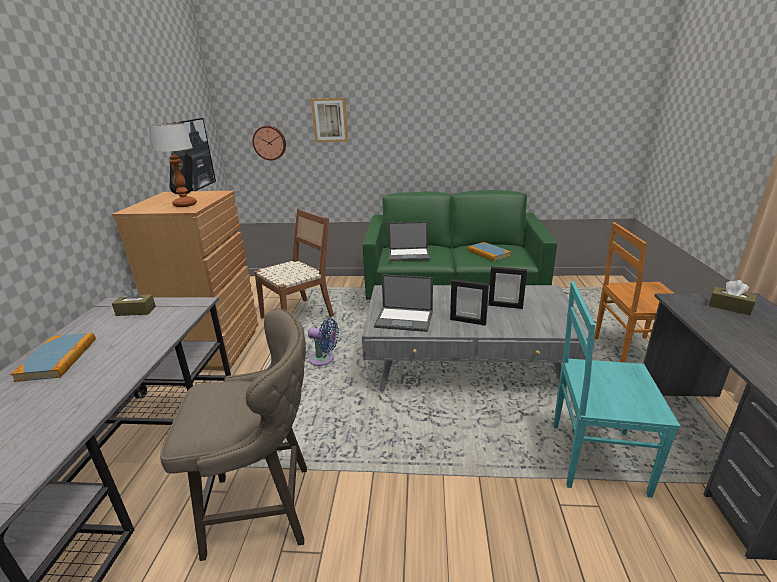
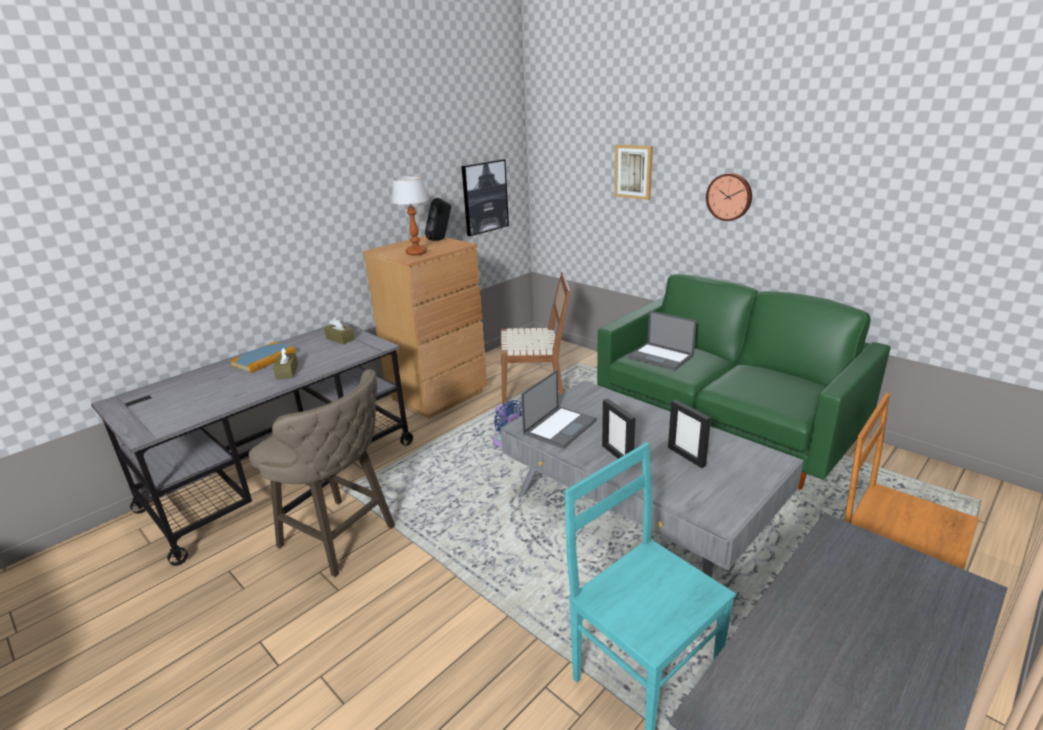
camera: 40 degrees right, 0 degrees up
wall clock [252,126,286,160] -> wall clock moved to [706,173,752,221]
laptop [374,274,433,332] -> laptop turned 105 degrees counterclockwise [521,370,597,449]
book [468,242,511,261] -> none
brown tissue box [708,280,757,315] -> brown tissue box moved to [273,347,298,380]

